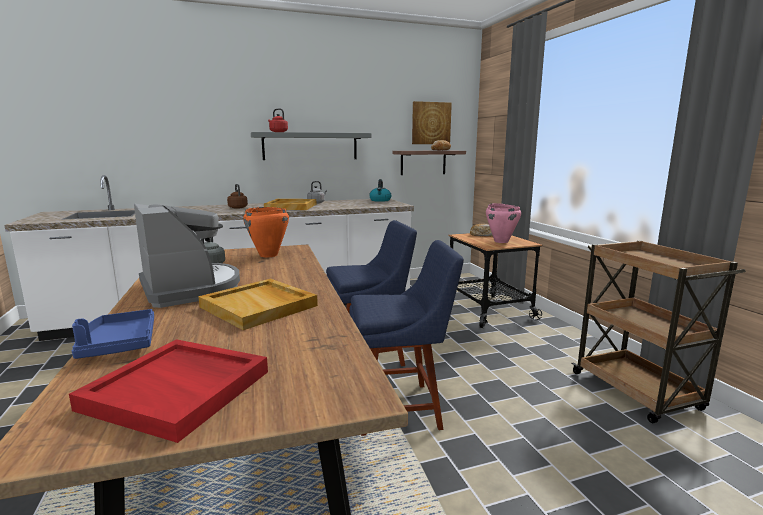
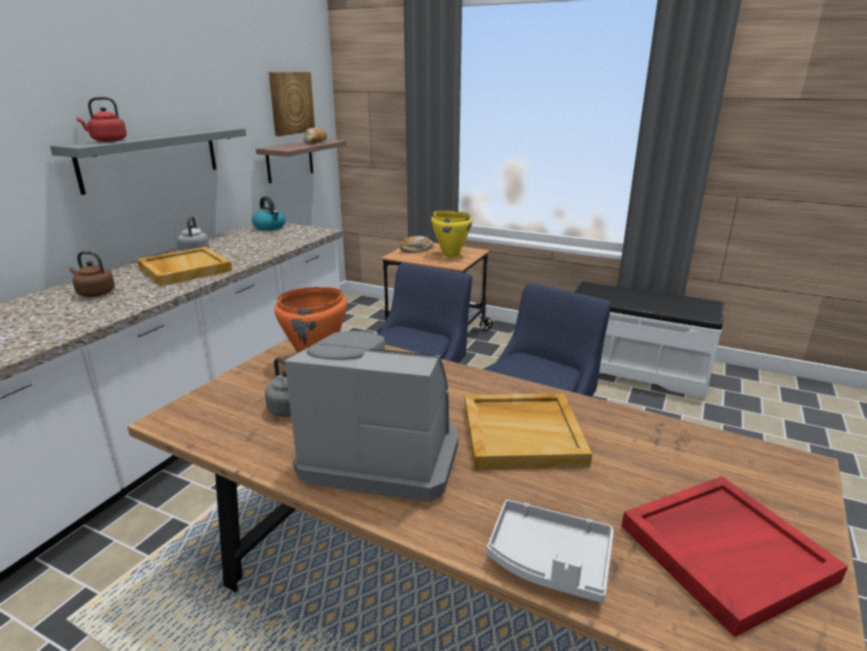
camera: 45 degrees left, 10 degrees up
blue tray [72,309,154,359] -> grey tray [487,500,614,603]
pink cooking pot [486,203,521,243] -> yellow cooking pot [431,211,472,258]
brown cart [571,240,746,423] -> white bench [575,281,724,399]

